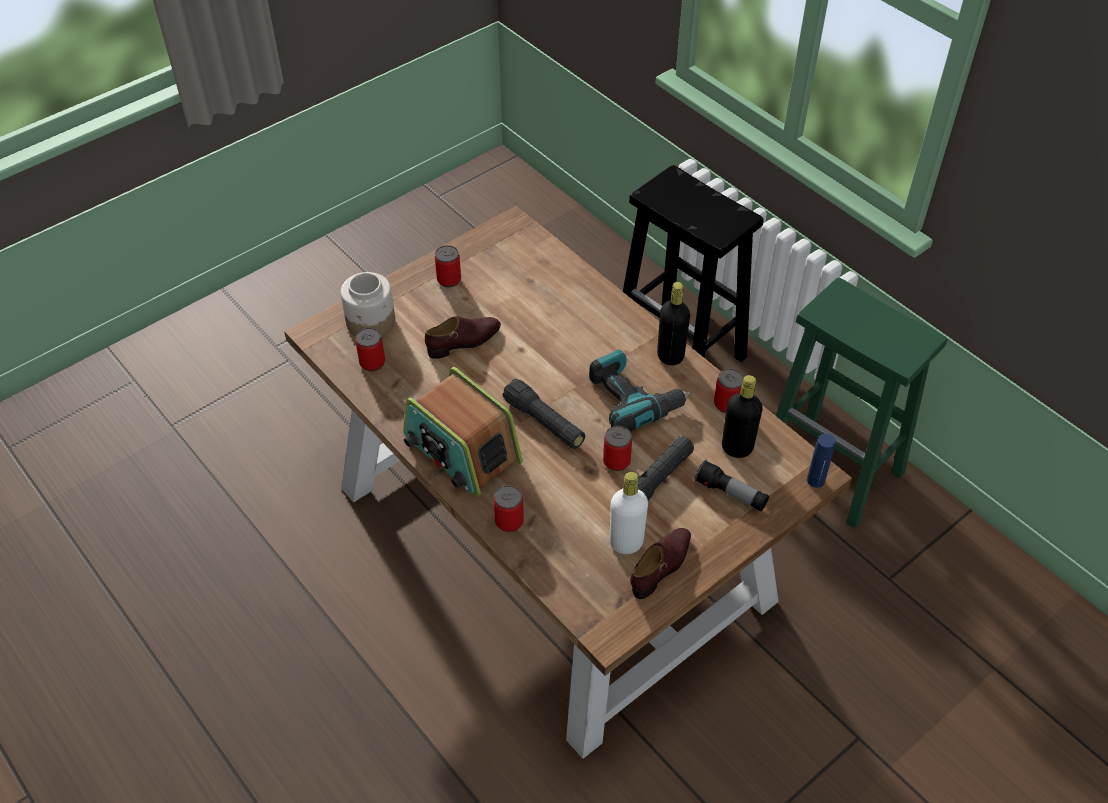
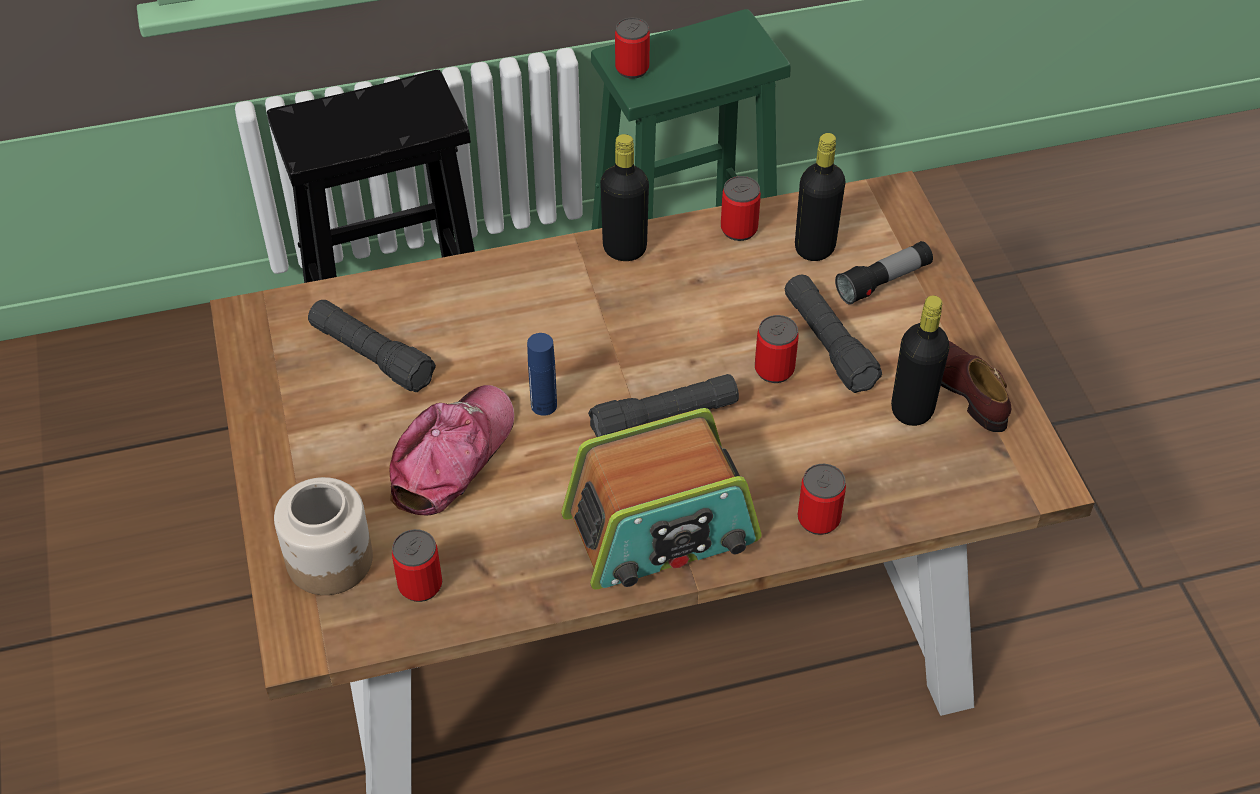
camera: 65 degrees left, 0 degrees up
brown shoe [425,316,501,359] -> cap [390,385,514,515]
can [435,245,461,287] -> can moved to [615,18,650,79]
power drill [589,350,691,432] -> none
white bottle [610,472,648,554] -> black bottle [891,295,950,426]
blue bottle [807,434,836,488] -> blue bottle moved to [527,333,557,416]
none -> black flashlight [308,300,436,392]

